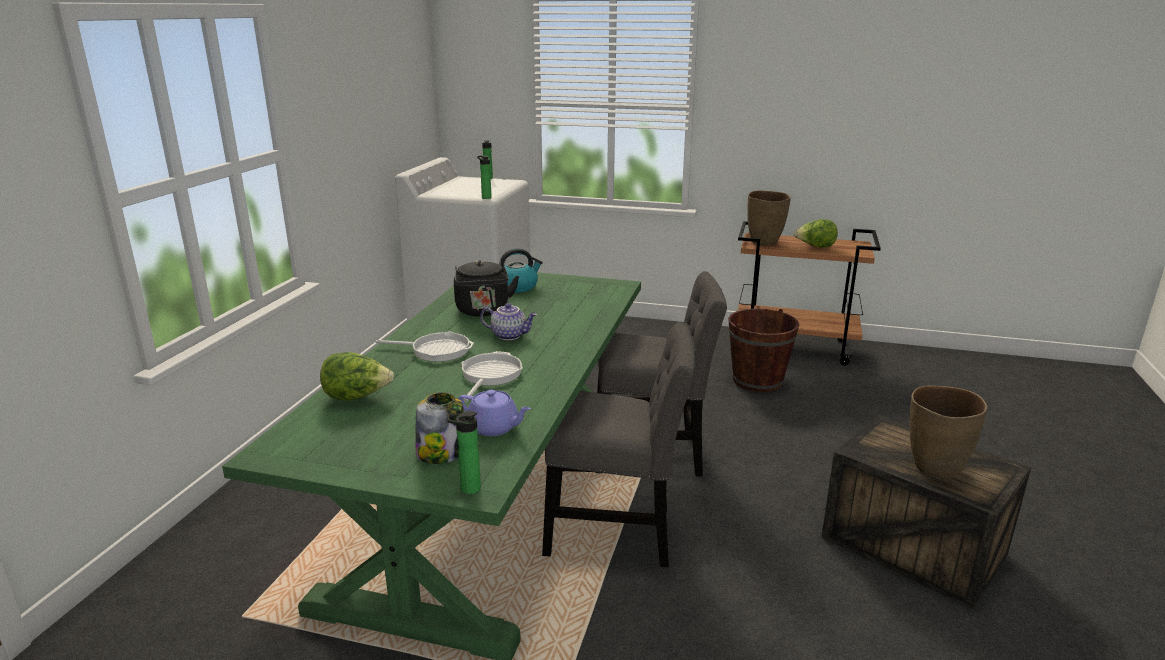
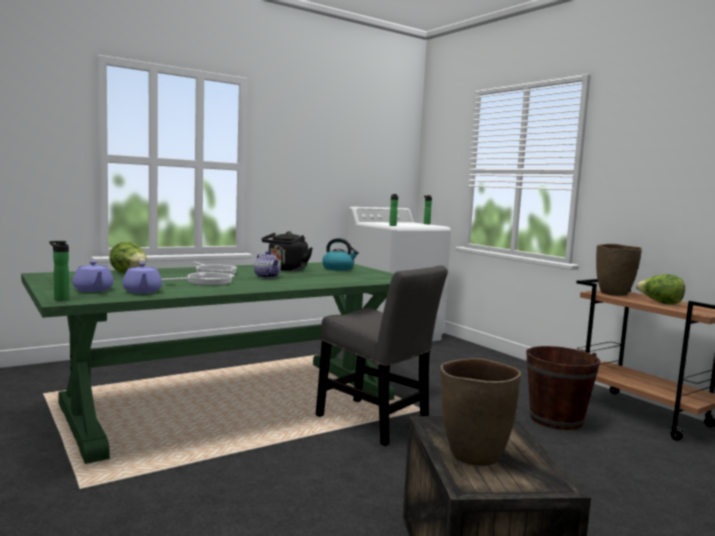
camera: 40 degrees right, 15 degrees down
jar [416,392,464,464] -> purple teapot [72,261,114,292]
grey chair [542,322,695,567] -> none

